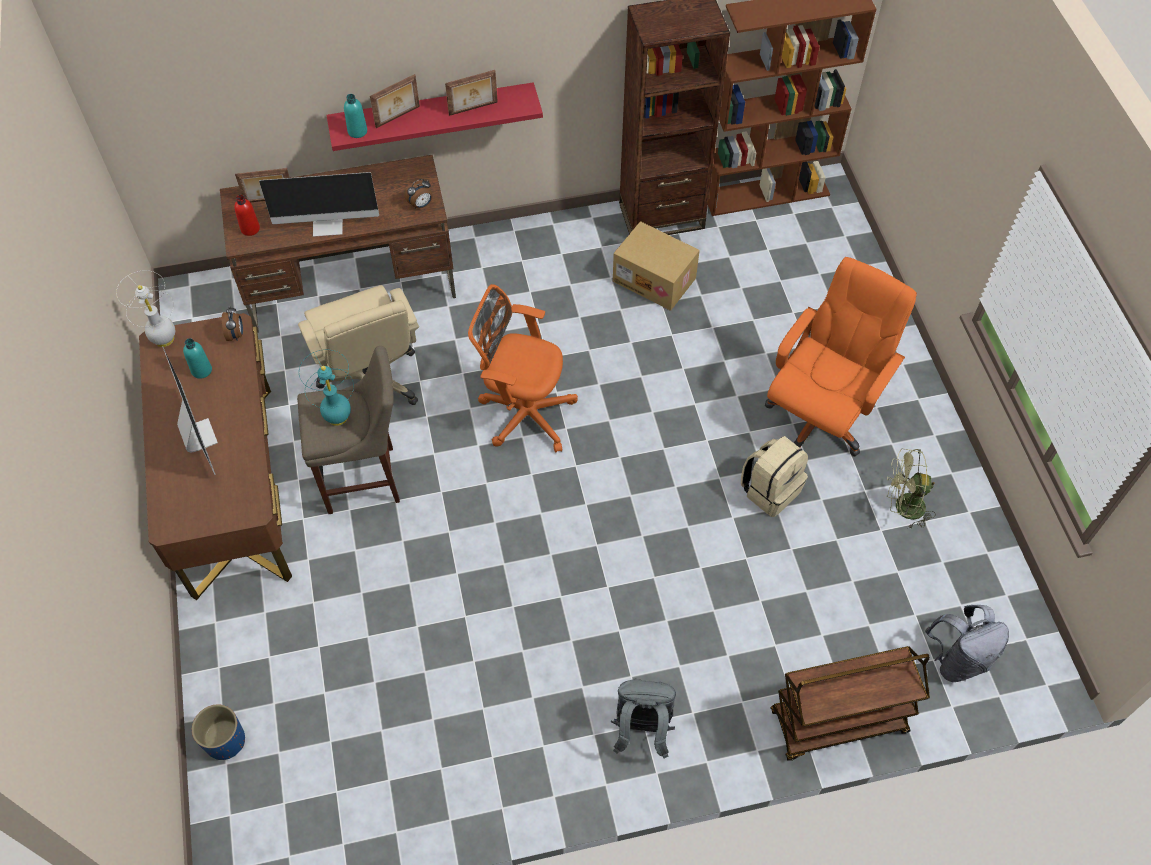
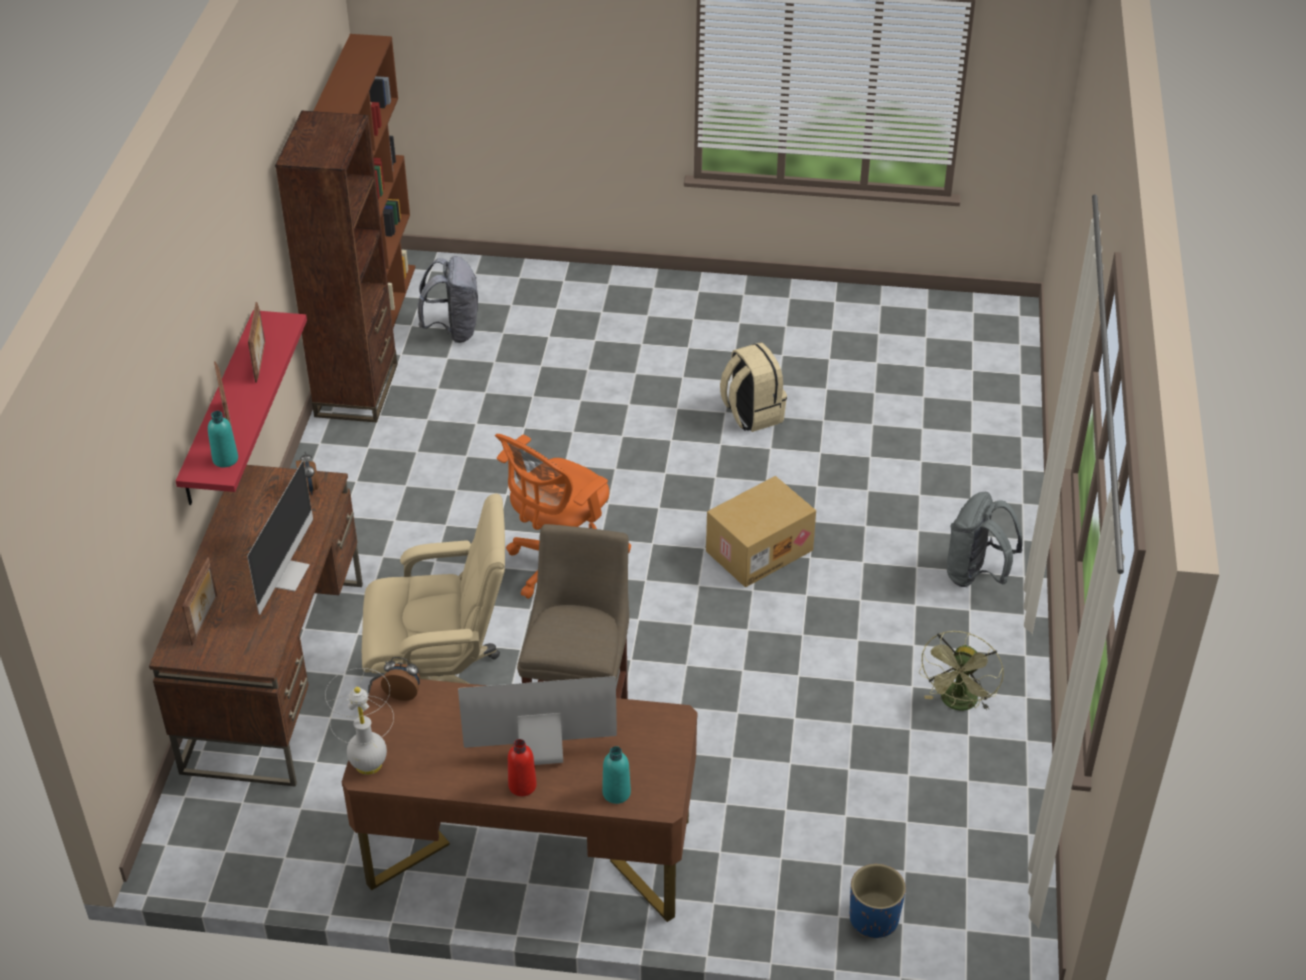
camera: 70 degrees left, 15 degrees down
turquoise bottle [183,338,212,379] -> turquoise bottle moved to [602,746,631,804]
red bottle [234,195,260,236] -> red bottle moved to [508,739,537,796]
turquoise table lamp [299,350,354,426] -> none
cardboard box [613,221,700,311] -> cardboard box moved to [706,476,816,587]
orange office chair [765,257,917,456] -> none
brown cart [770,646,930,761] -> none
green fan [887,448,936,530] -> green fan moved to [919,631,1004,711]
grey backpack [925,605,1009,682] -> grey backpack moved to [418,256,478,343]

